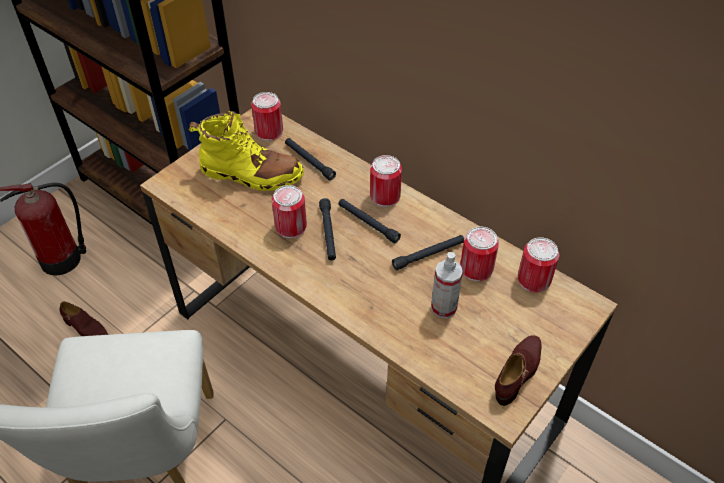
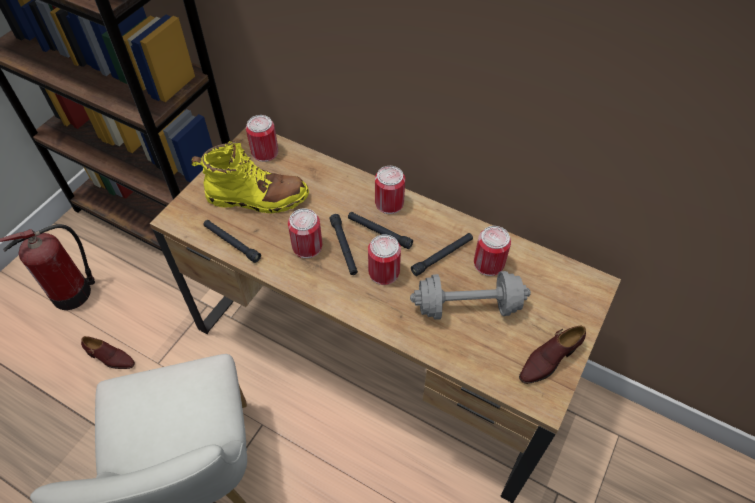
camera: 10 degrees left, 5 degrees up
black flashlight [285,138,336,180] -> black flashlight moved to [203,220,261,263]
spray bottle [431,252,463,319] -> grey dumbbell [410,271,531,319]
brown shoe [495,335,541,406] -> brown shoe turned 150 degrees counterclockwise [519,326,586,384]
can [518,237,559,293] -> can moved to [368,234,401,285]

